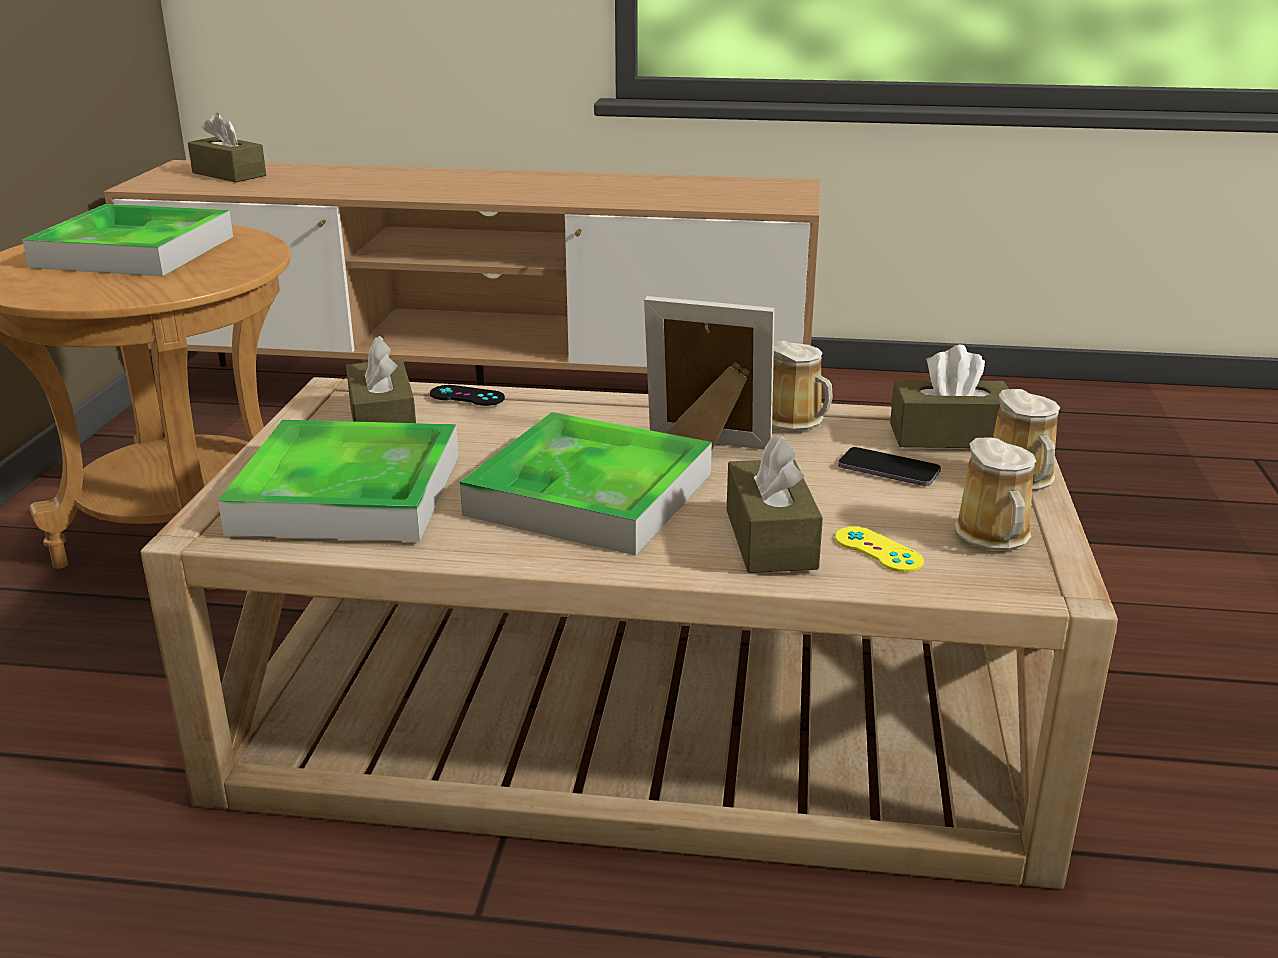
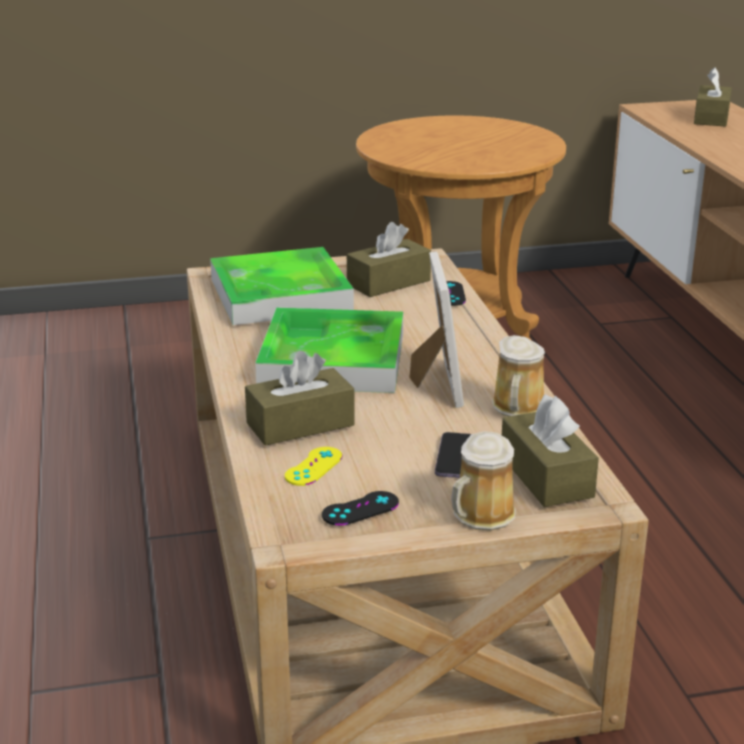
camera: 70 degrees right, 0 degrees up
tray [22,204,233,276] -> none
mug [955,437,1036,550] -> black game controller [322,491,399,526]

